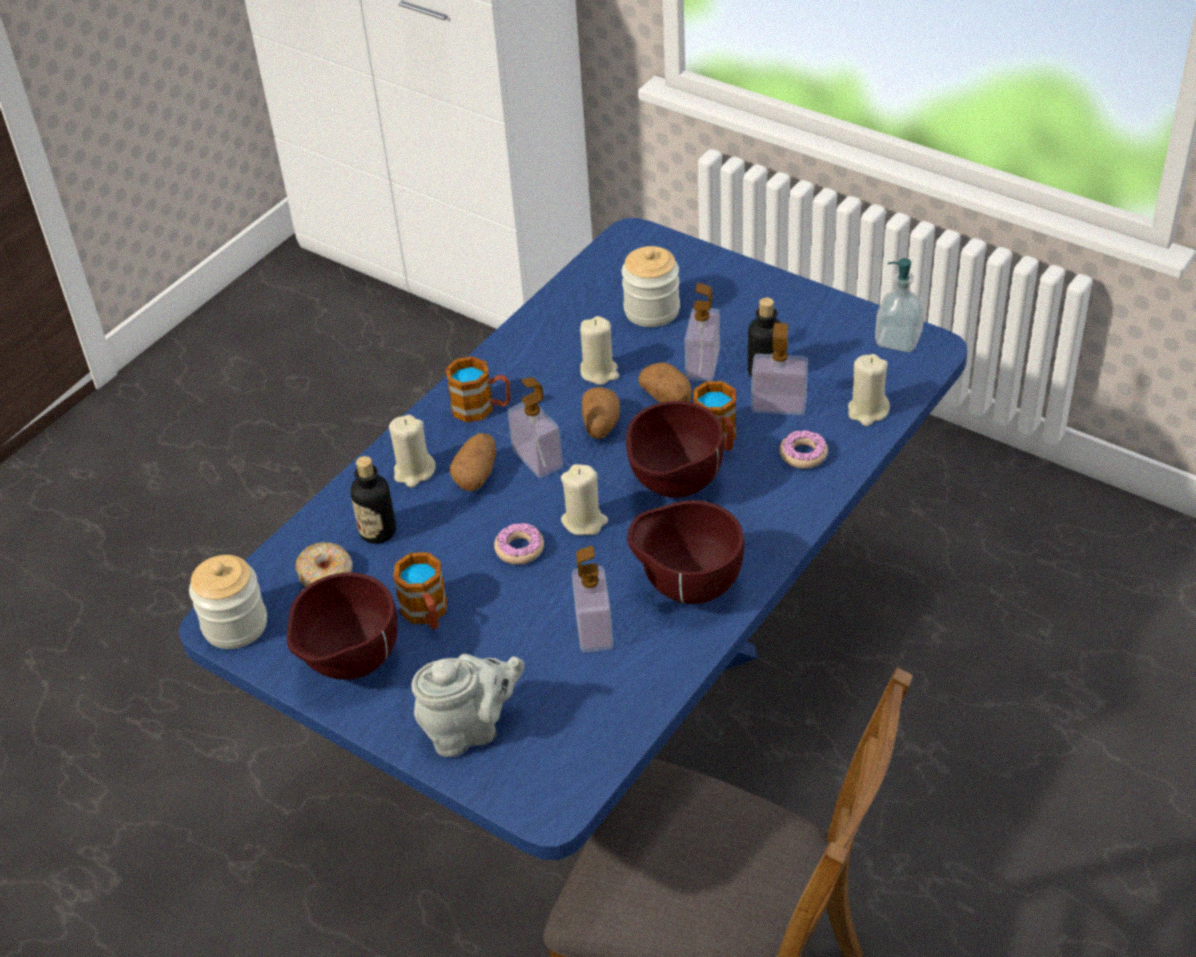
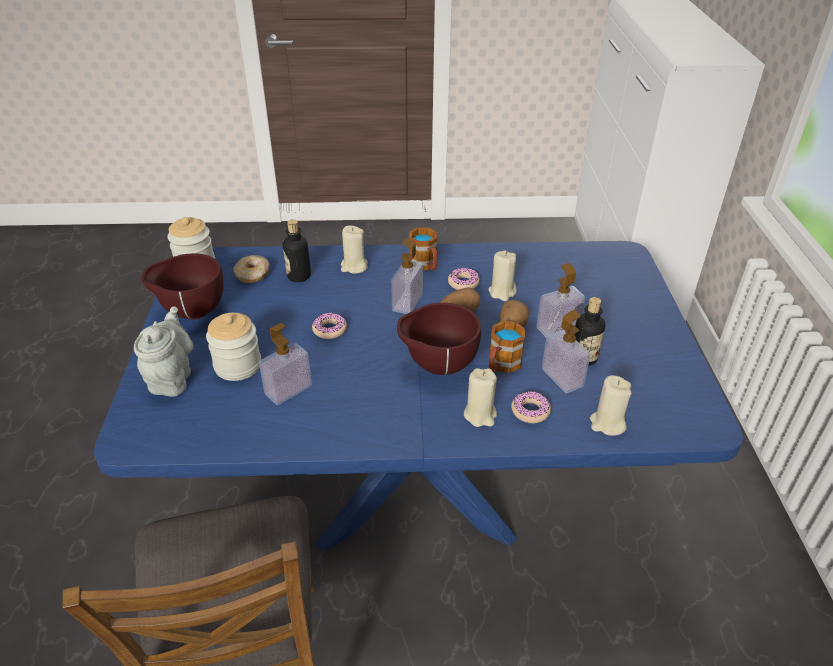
camera: 50 degrees right, 5 degrees down
mug [393,552,447,629] -> none
grey teapot [411,654,524,757] -> grey teapot turned 120 degrees counterclockwise [134,306,194,397]
potato [449,433,496,491] -> none
beige candle [561,464,608,535] -> beige candle moved to [464,368,497,427]
jar [622,246,680,327] -> jar moved to [206,313,261,381]
brown bowl [627,500,744,604] -> none
soap dispenser [875,258,925,352] -> none
none -> donut [448,268,480,290]

